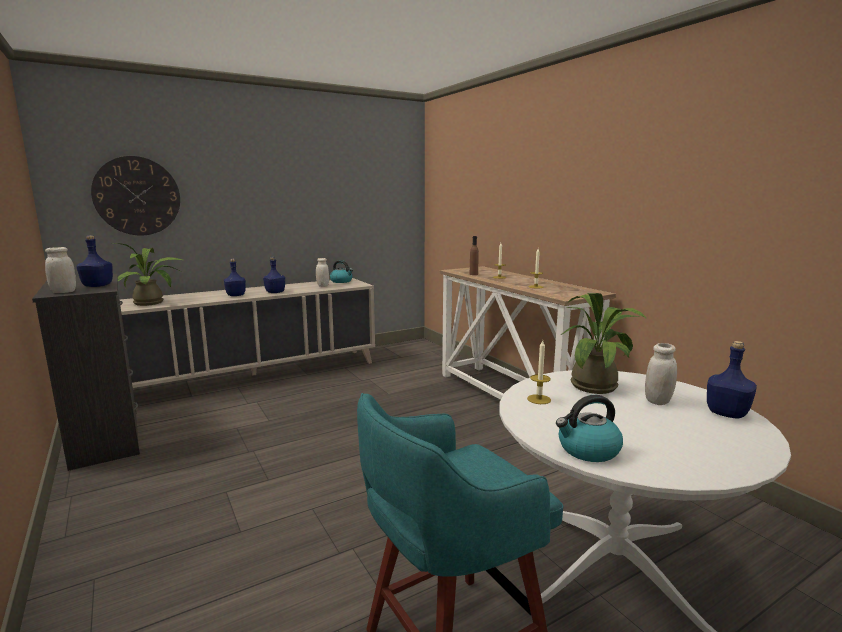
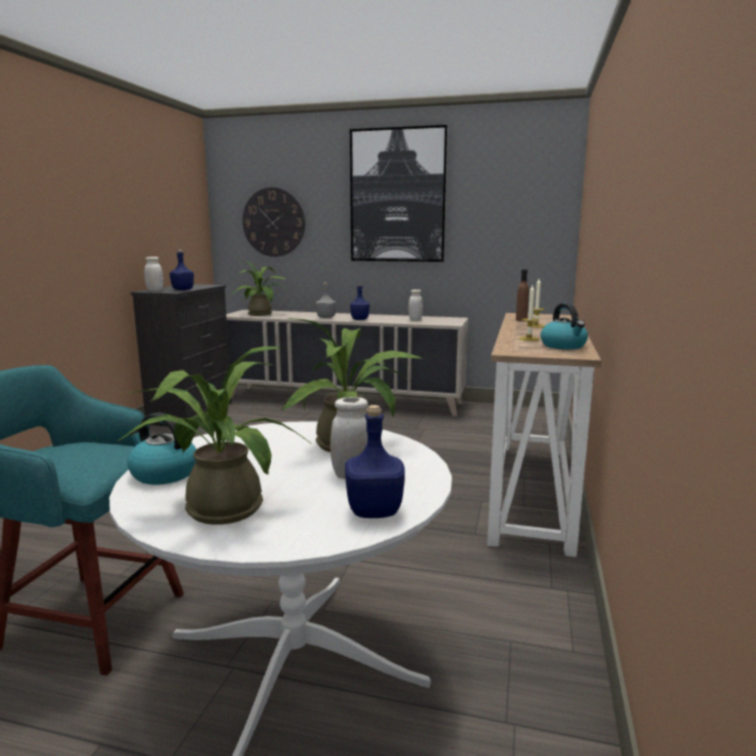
camera: 45 degrees right, 0 degrees up
blue bottle [224,259,246,296] -> grey bottle [316,282,336,318]
kettle [330,260,353,283] -> kettle moved to [540,303,588,349]
candle [527,340,551,404] -> none
none -> potted plant [116,346,310,525]
none -> picture [350,125,448,262]

